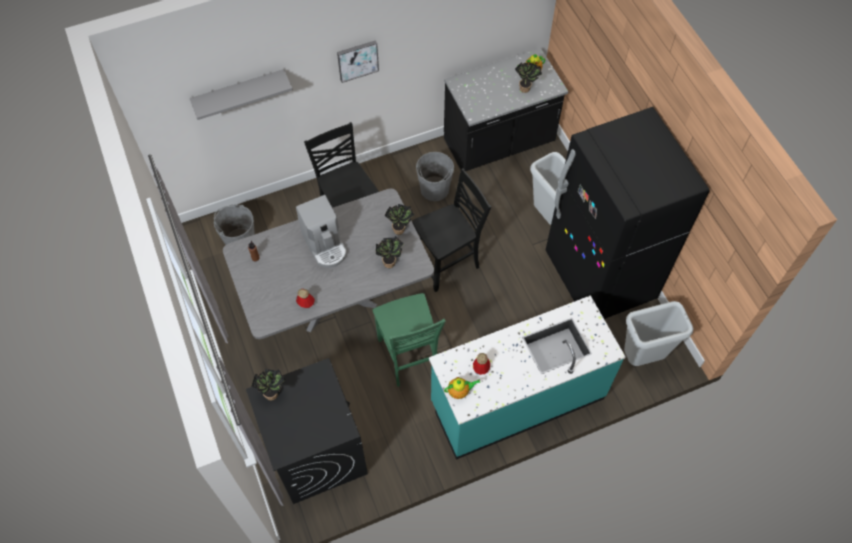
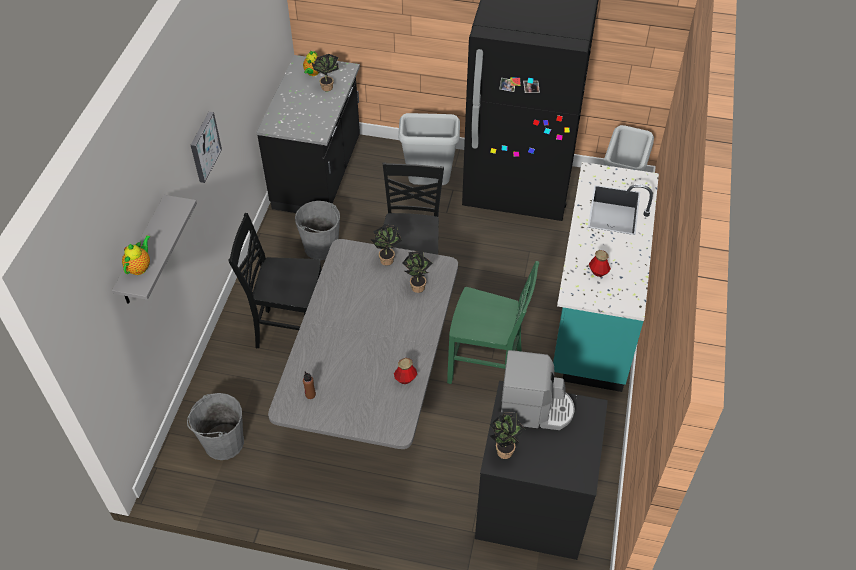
camera: 55 degrees left, 10 degrees down
coffee machine [296,195,347,268] -> coffee machine moved to [501,350,575,430]
teapot [444,377,480,399] -> teapot moved to [122,236,151,275]

